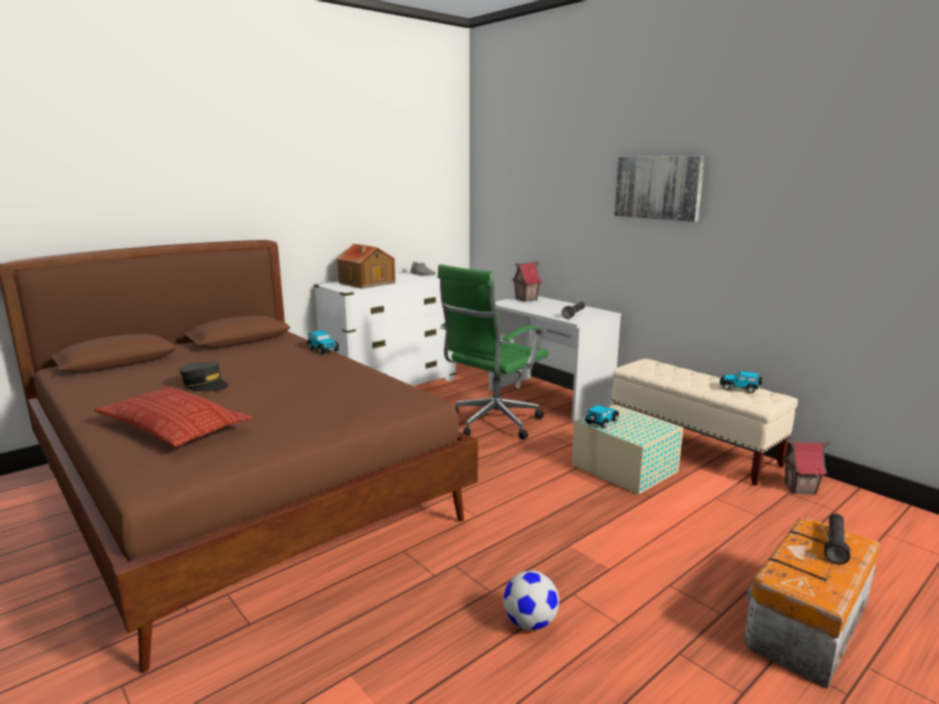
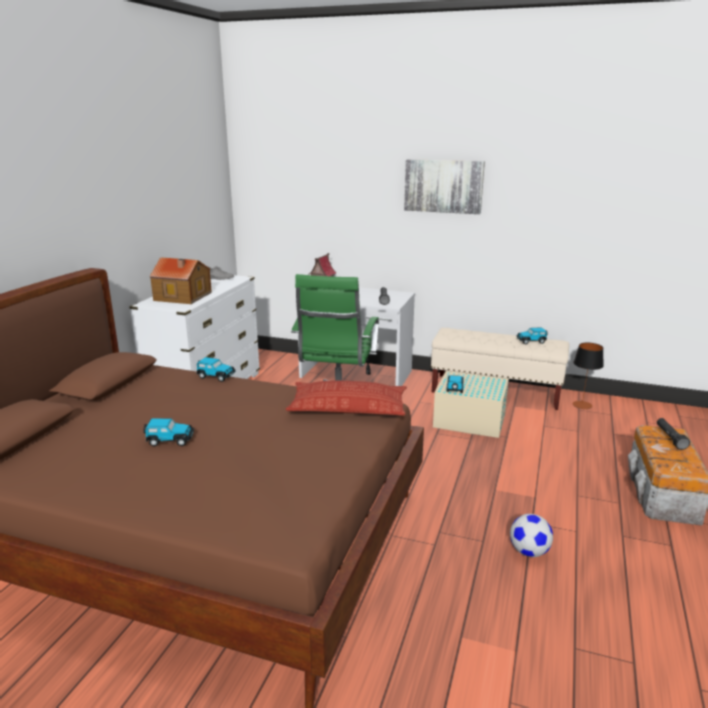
camera: 30 degrees left, 5 degrees up
pillow [94,387,253,447] -> pillow moved to [286,381,407,416]
grey cap [179,362,229,391] -> toy car [143,418,194,446]
toy house [783,440,831,495] -> table lamp [573,343,604,409]

